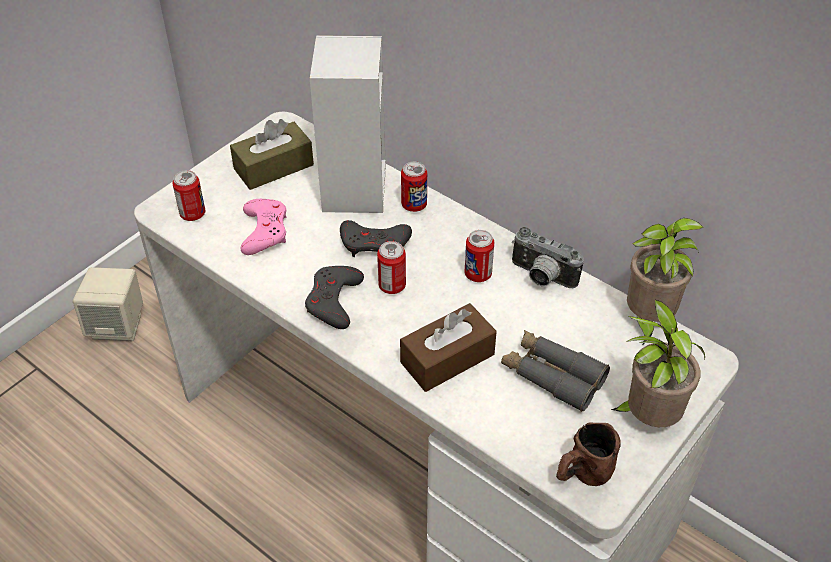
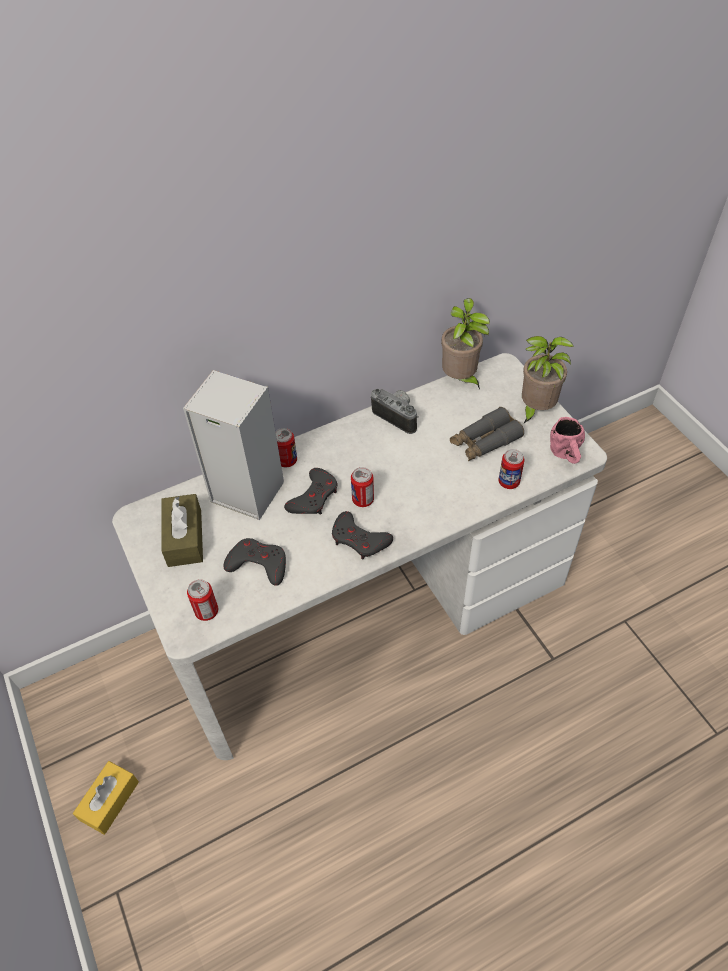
camera: 65 degrees left, 5 degrees up
beige speaker [73,267,143,341] -> yellow tissue box [73,761,139,835]
pink game controller [241,199,287,255] -> grey game controller [224,538,286,586]
brown tissue box [400,303,497,392] -> none
can [465,230,494,282] -> can moved to [499,449,525,489]
camera [512,227,584,288] -> camera turned 105 degrees counterclockwise [371,389,419,434]
brown mug [556,423,621,486] -> pink mug [550,417,585,464]

